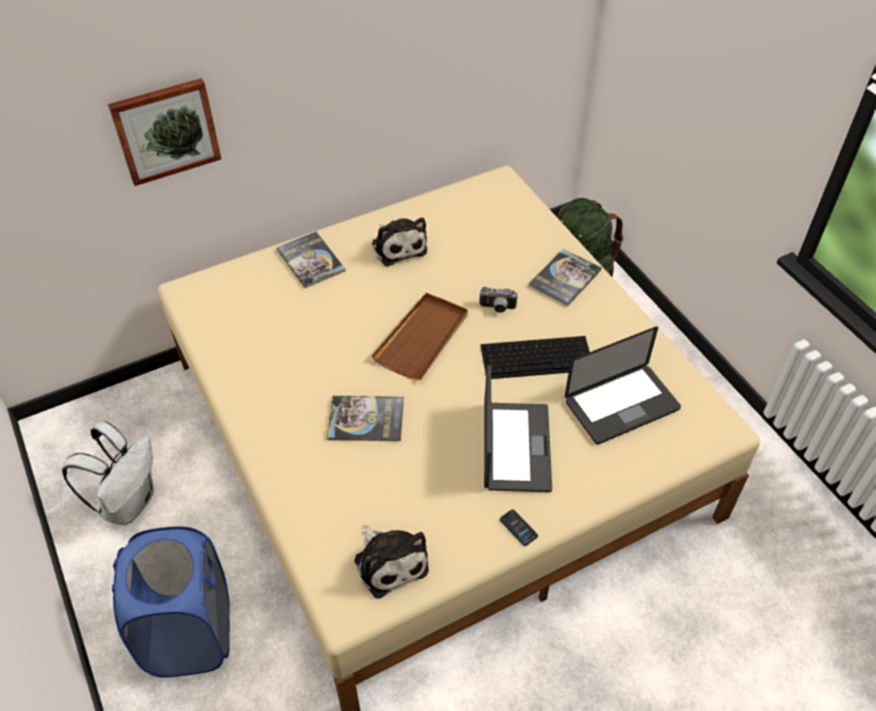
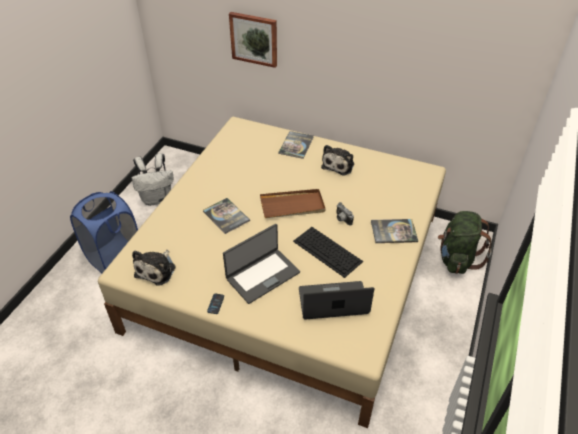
camera: 50 degrees right, 5 degrees down
laptop [565,326,681,444] -> laptop turned 150 degrees clockwise [299,281,375,320]

